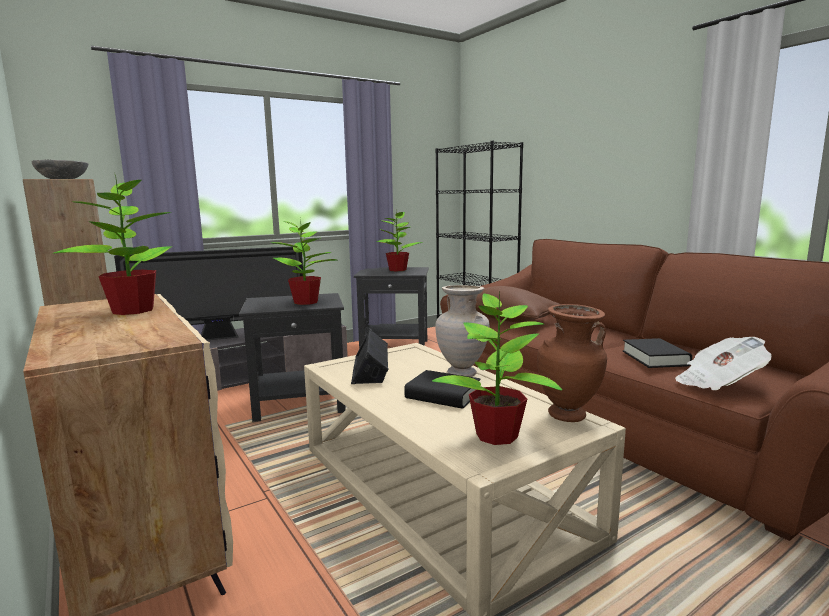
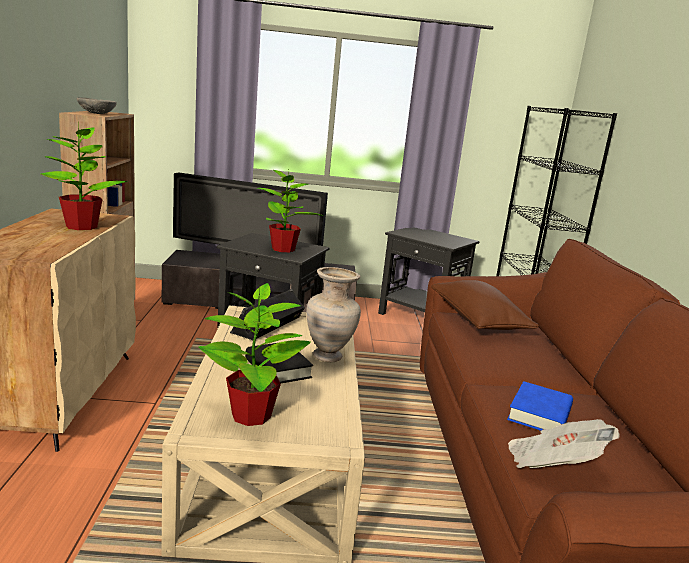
camera: 30 degrees right, 5 degrees up
potted plant [376,208,423,271] -> none
brown vase [537,304,607,422] -> none
black book [623,338,692,368] -> blue book [507,381,573,431]

